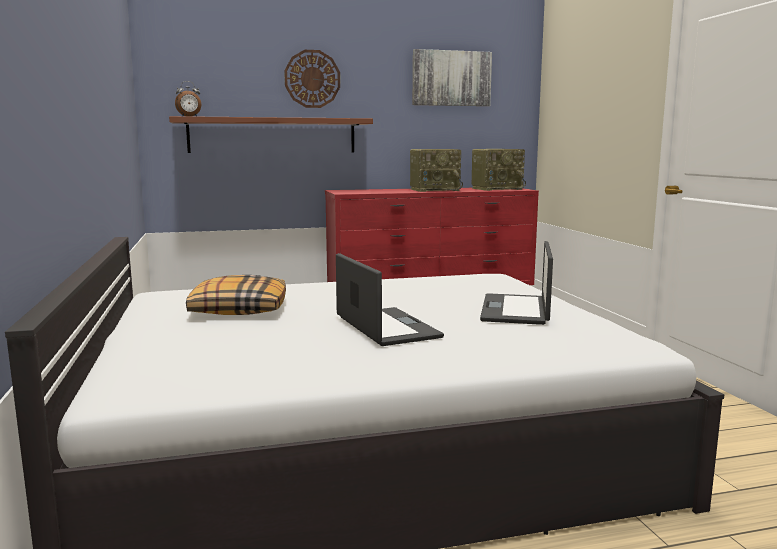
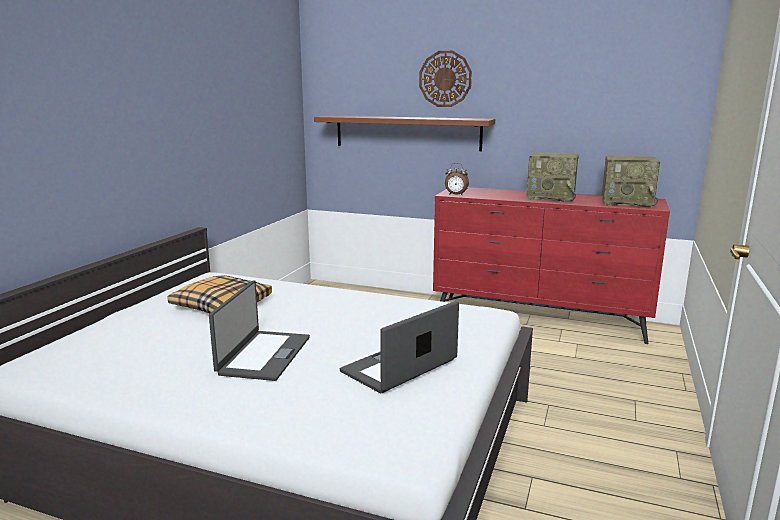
camera: 35 degrees right, 5 degrees up
alarm clock [175,81,201,117] -> alarm clock moved to [445,163,469,196]
picture [413,49,492,106] -> none

